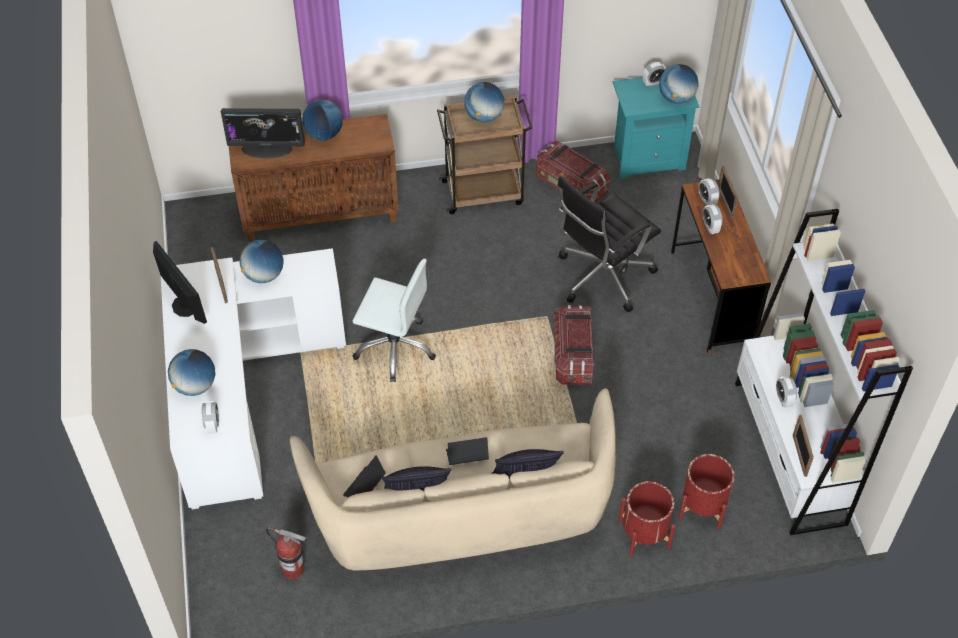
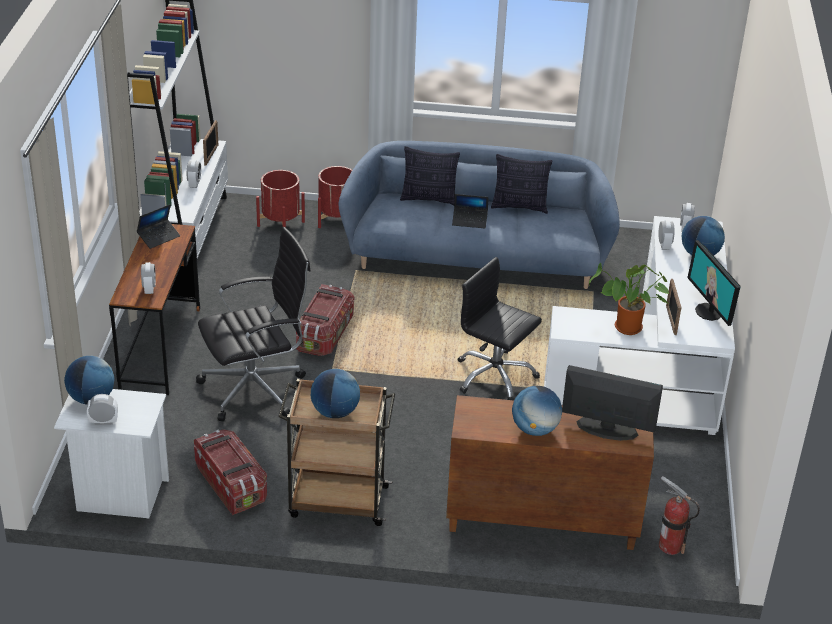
camera: 165 degrees left, 15 degrees down
globe [239,240,284,283] -> potted plant [589,263,670,335]
fire extinguisher [266,527,306,579] -> fire extinguisher moved to [659,476,700,555]
beige sofa [290,388,616,570] -> blue sofa [339,141,620,289]
laptop [343,455,386,497] -> laptop moved to [137,204,180,249]
white office chair [352,259,436,382] -> black office chair [458,257,542,400]
turquoise nightstand [613,77,700,179] -> white nightstand [54,389,169,518]
alarm clock [703,204,723,234] -> alarm clock moved to [659,220,675,250]
picture frame [718,166,739,220] -> none

